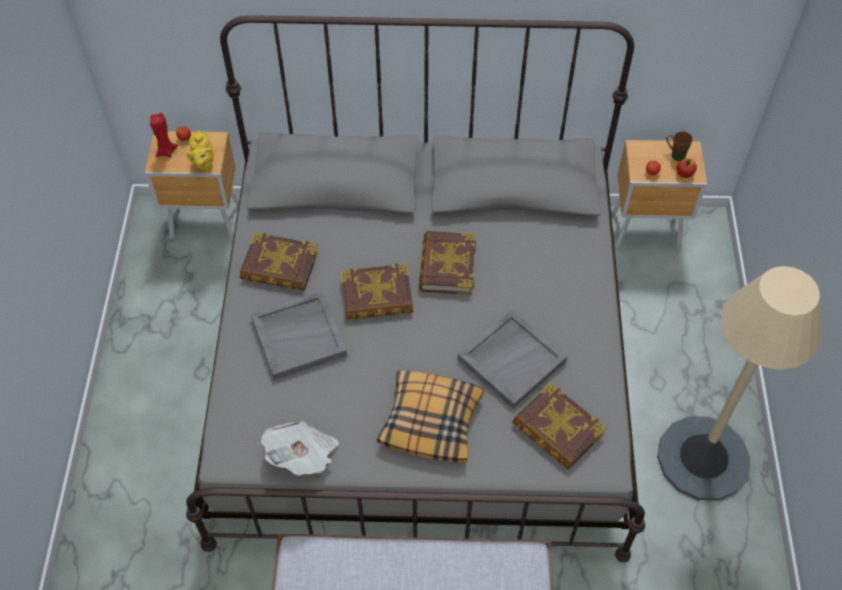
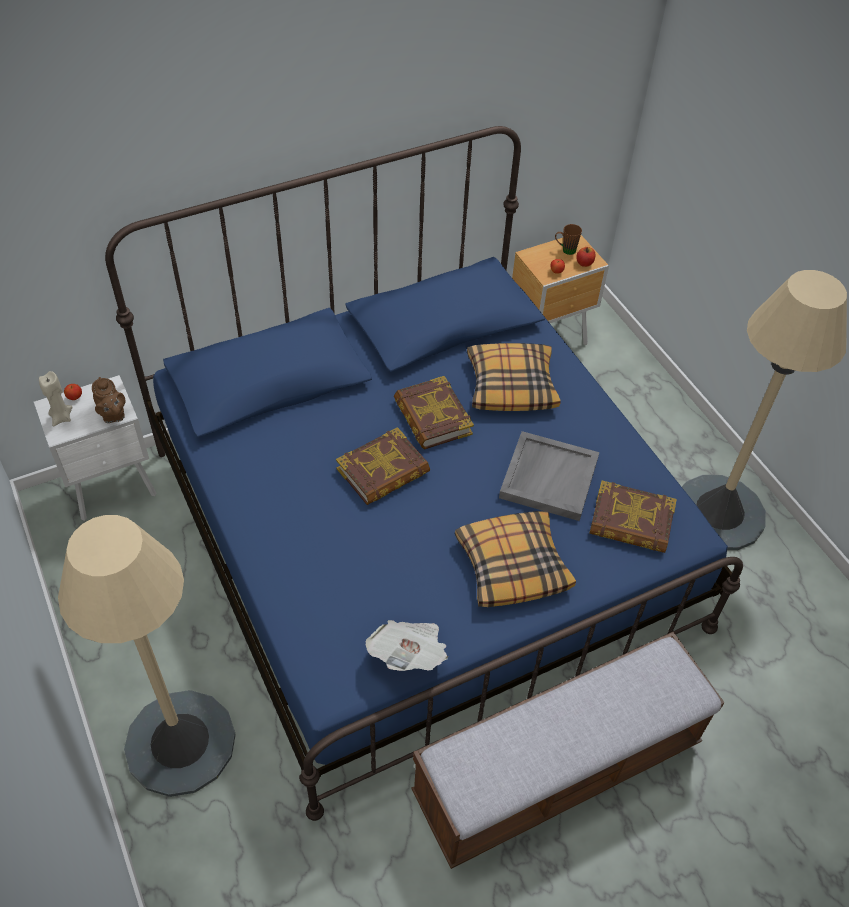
camera: 30 degrees left, 5 degrees down
brown nightstand [145,131,239,240] -> white nightstand [34,375,157,521]
red candle [150,113,178,157] -> beige candle [39,371,72,426]
grey bed [186,15,645,562] -> blue bed [105,126,743,821]
yellow teapot [187,130,214,171] -> brown teapot [92,377,126,423]
book [240,232,318,291] -> none
grey tray [251,291,347,380] -> none
none -> beige floor lamp [58,515,236,797]
none -> pillow [467,343,561,411]

